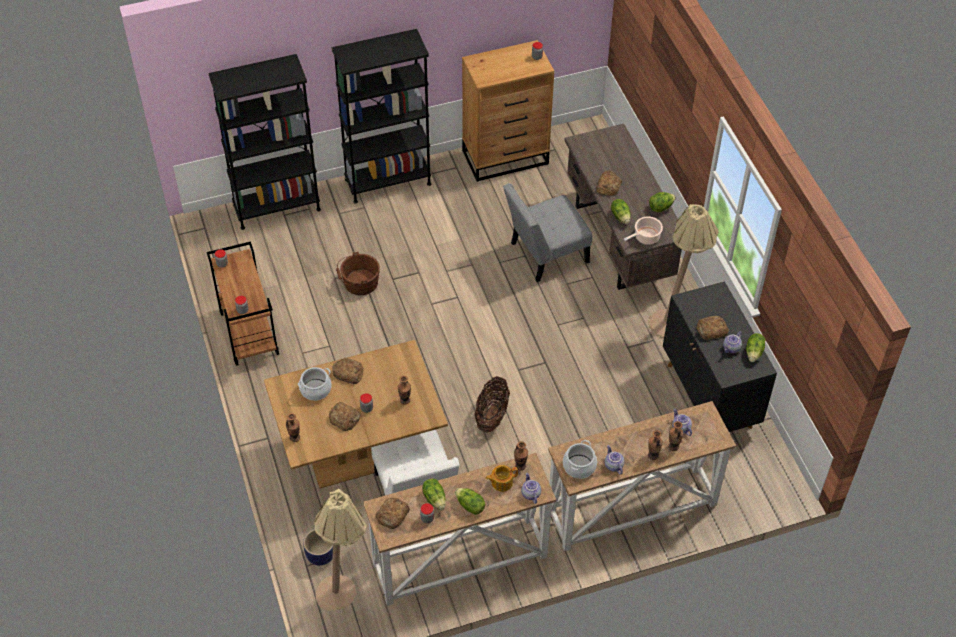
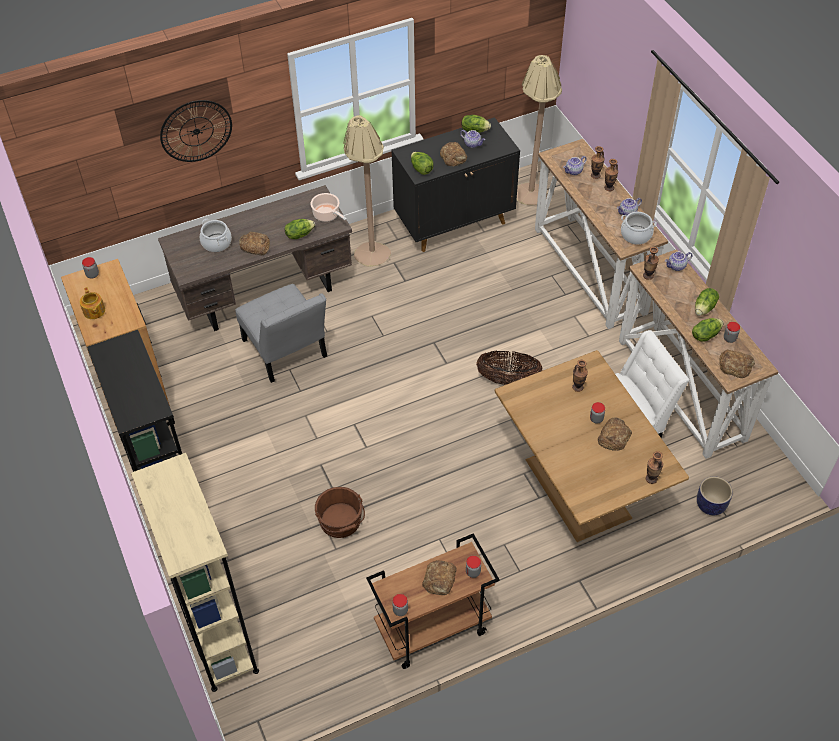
camera: 95 degrees left, 0 degrees up
black bookcase [208,54,321,230] -> beige bookcase [131,453,259,692]
cooking pot [298,367,332,401] -> cooking pot moved to [200,219,232,252]
beige floor lamp [314,488,367,611] -> beige floor lamp moved to [517,55,562,205]
bread [332,358,363,384] -> bread moved to [422,560,457,595]
teapot [486,465,518,492] -> teapot moved to [80,287,105,319]
lettuce [649,192,676,212] -> lettuce moved to [411,152,434,175]
none -> wall clock [160,100,232,162]

